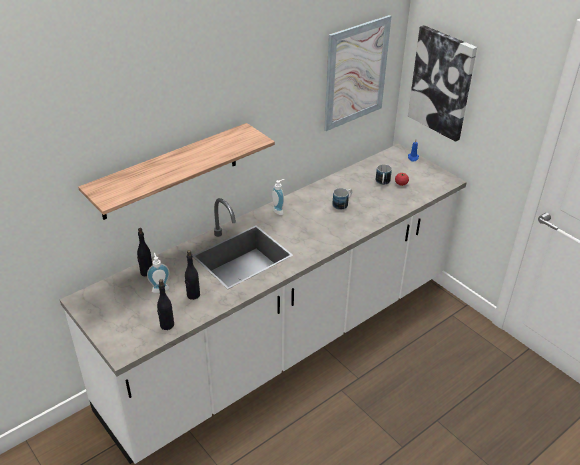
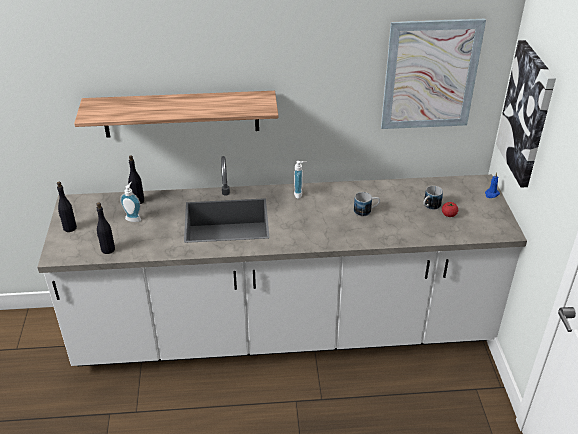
camera: 35 degrees right, 0 degrees up
black bottle [185,250,200,300] -> black bottle moved to [57,182,77,232]

